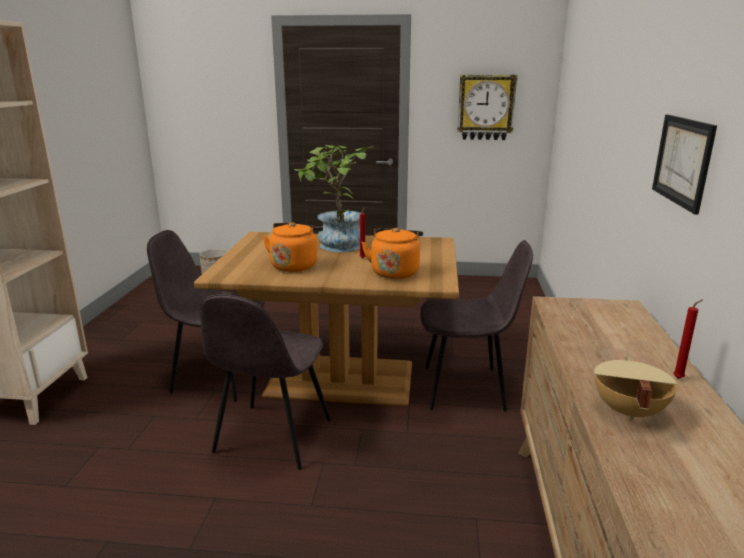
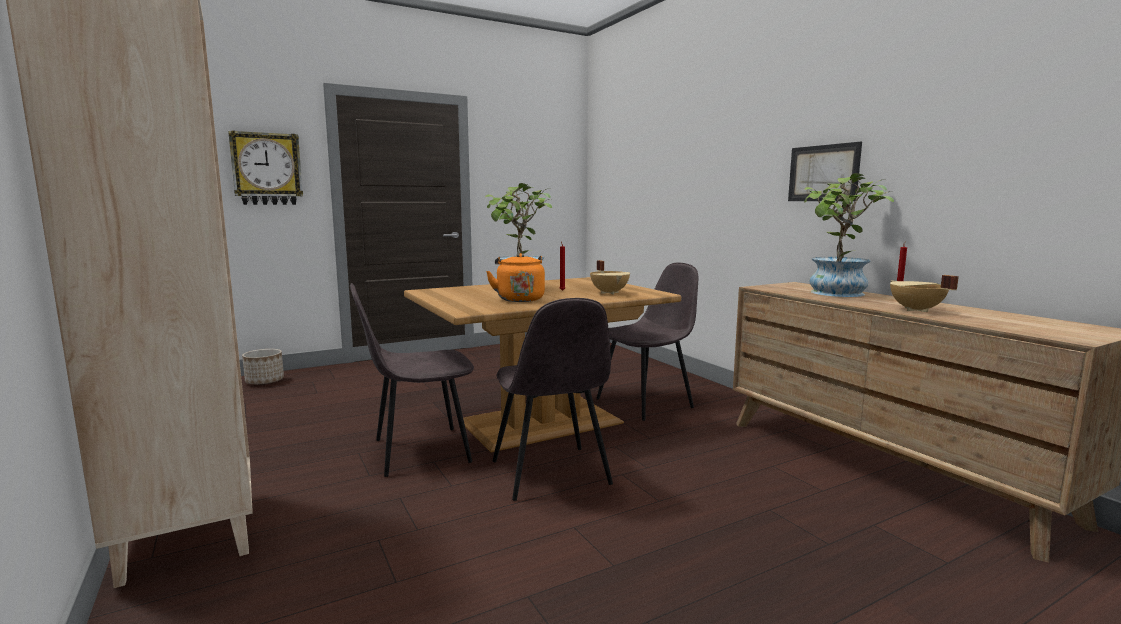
camera: 35 degrees left, 10 degrees down
orange kettle [361,228,423,279] -> beige cooking pot [590,260,630,294]
wall clock [457,75,517,140] -> wall clock moved to [228,131,303,205]
none -> potted plant [804,173,894,297]

